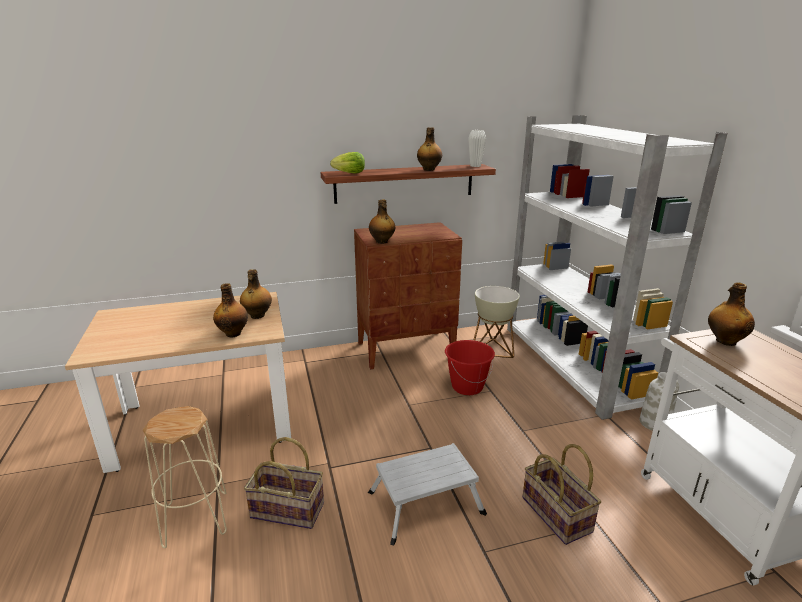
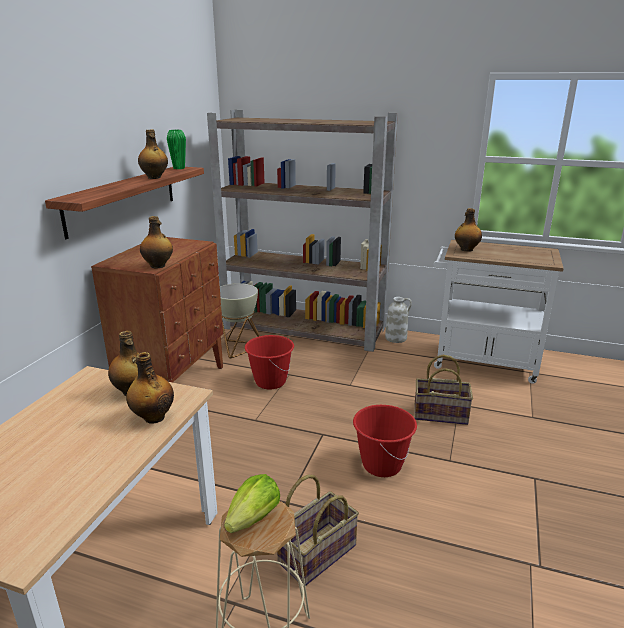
camera: 55 degrees left, 0 degrees up
lettuce [330,152,365,173] -> lettuce moved to [224,474,280,533]
white step ladder [368,443,487,546] -> red bucket [353,405,417,477]
white vase [468,130,486,167] -> green vase [167,130,186,169]
white bookcase [507,115,727,420] -> brown bookcase [207,110,398,352]

